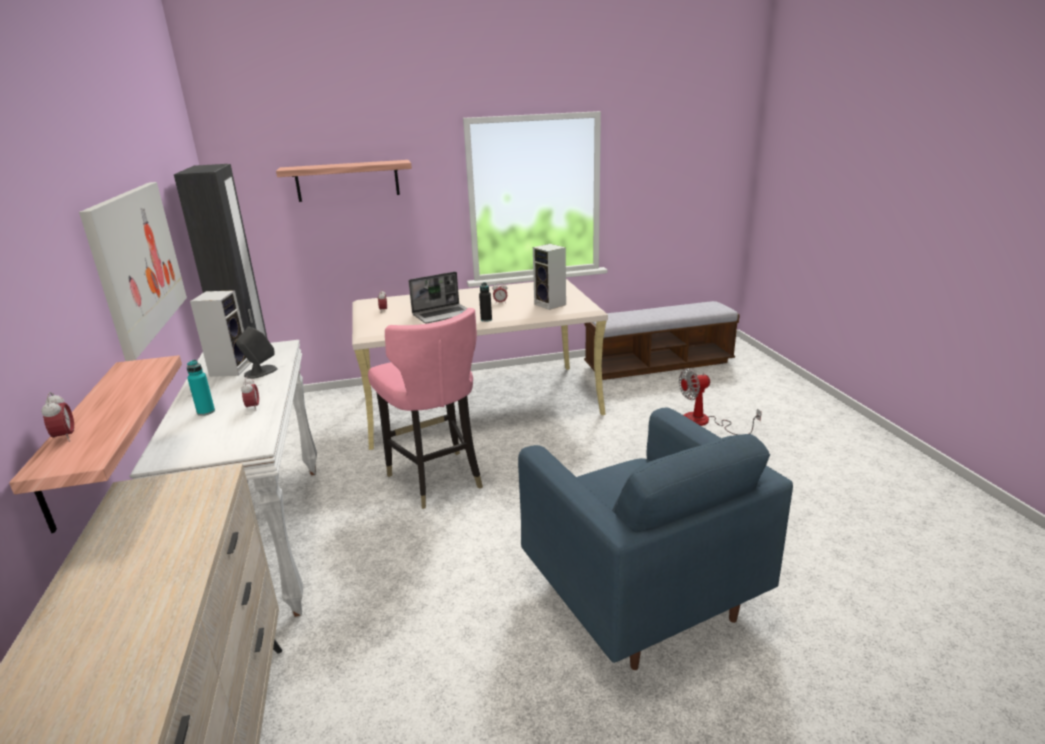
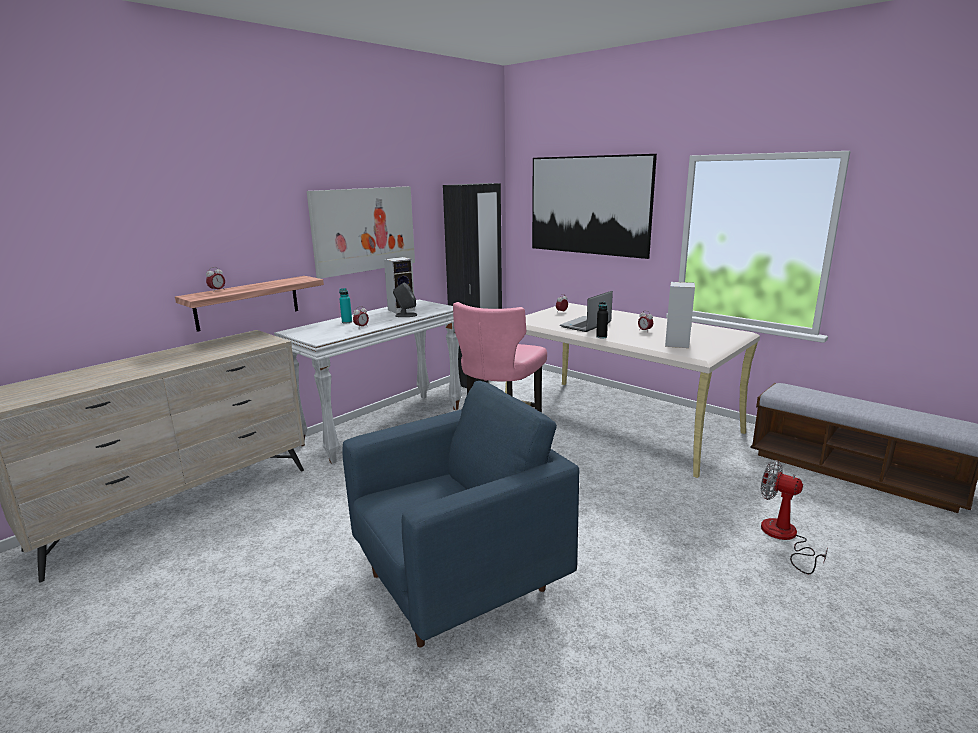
camera: 55 degrees right, 5 degrees down
shelf [276,160,412,202] -> picture [532,154,657,259]
laptop [409,272,468,324] -> laptop turned 105 degrees clockwise [560,291,613,332]
blue armchair [518,407,793,670] -> blue armchair turned 150 degrees counterclockwise [342,381,579,648]

